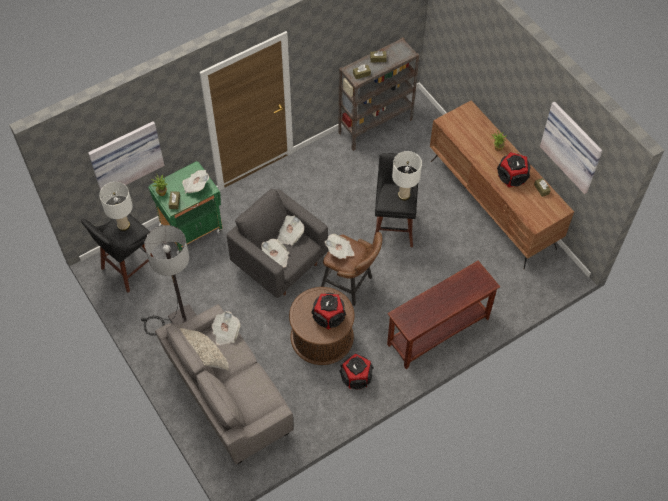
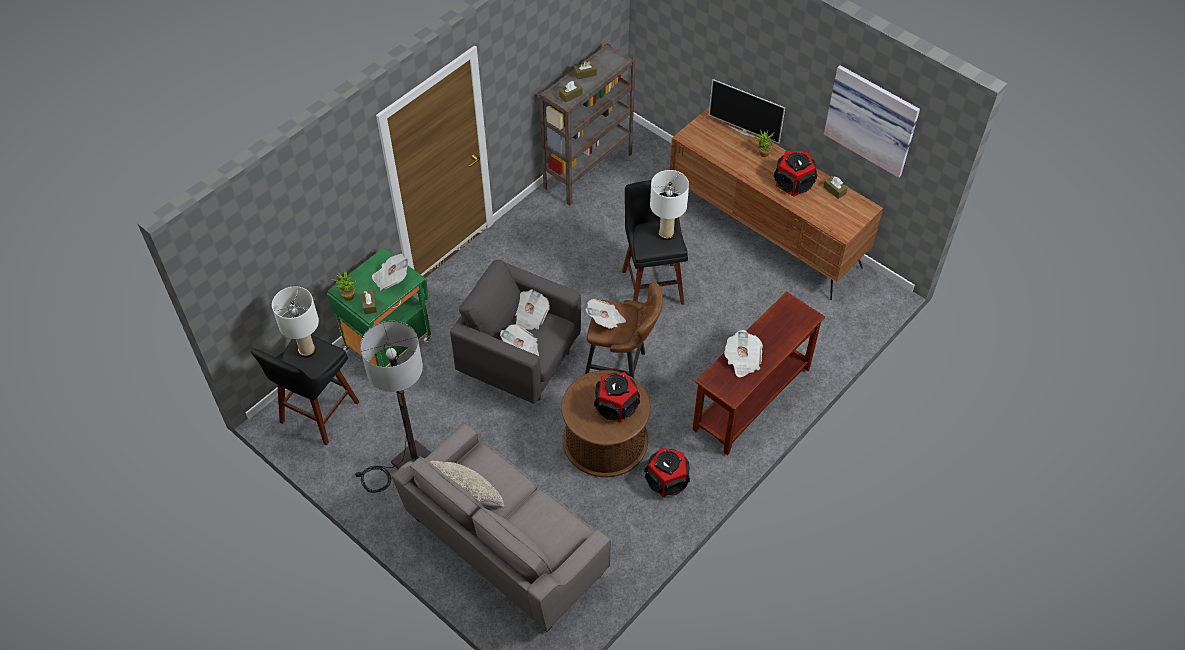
camera: 15 degrees left, 5 degrees down
picture [88,121,165,190] -> none
newspaper [211,311,240,345] -> newspaper moved to [724,330,763,377]
none -> television [709,79,785,143]

